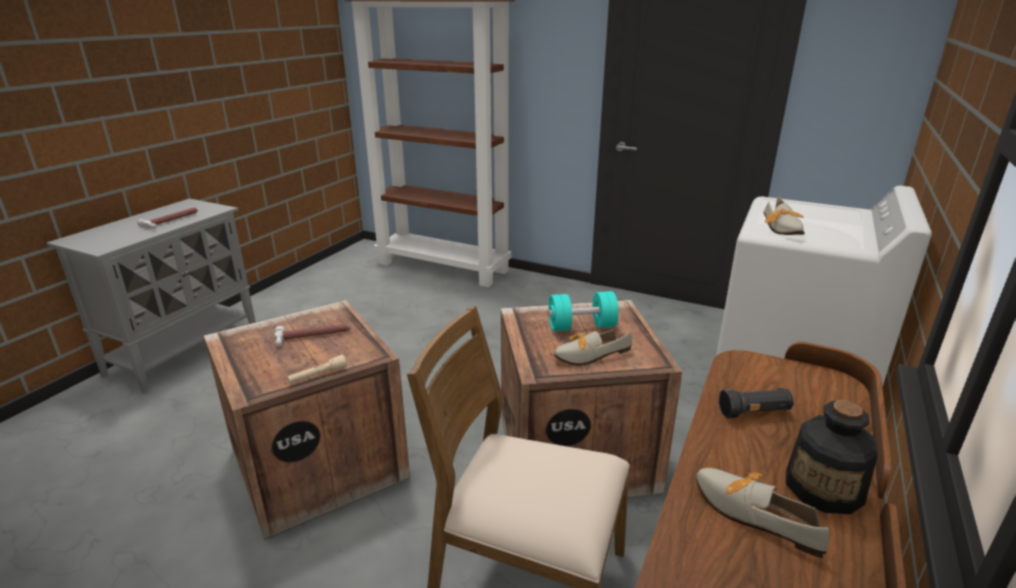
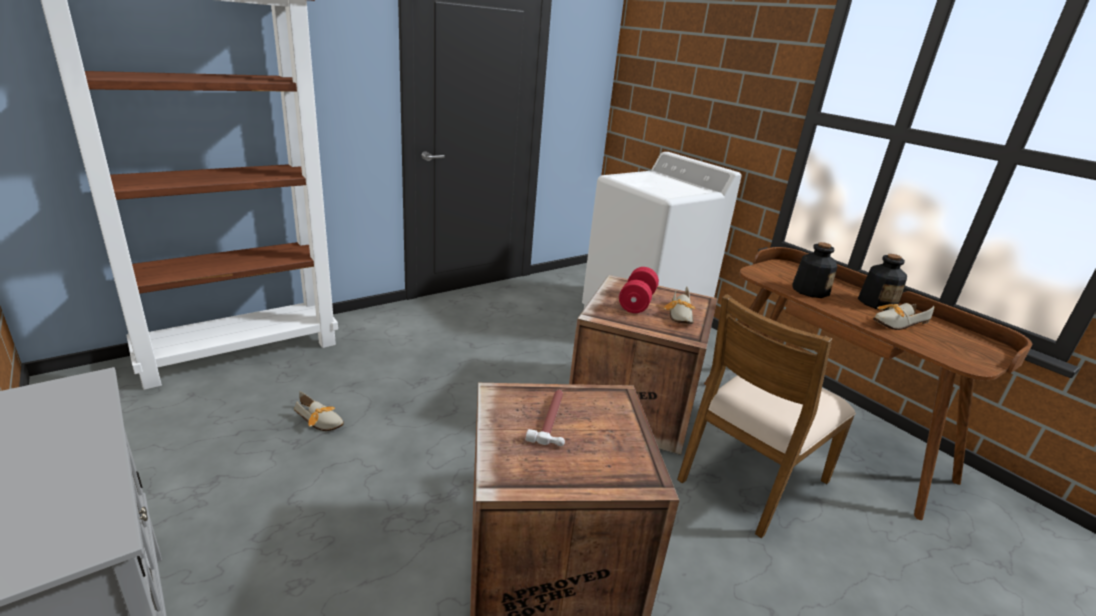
camera: 65 degrees left, 0 degrees up
hammer [138,208,198,229] -> none
beige flashlight [287,355,347,383] -> none
turquoise dumbbell [548,291,619,331] -> red dumbbell [619,267,659,313]
black flashlight [718,388,794,418] -> bottle [792,242,837,298]
shoe [763,196,805,235] -> shoe moved to [294,392,344,431]

